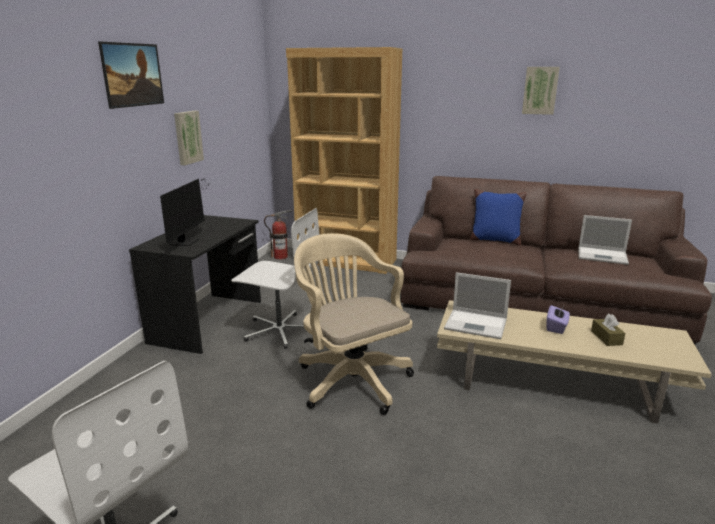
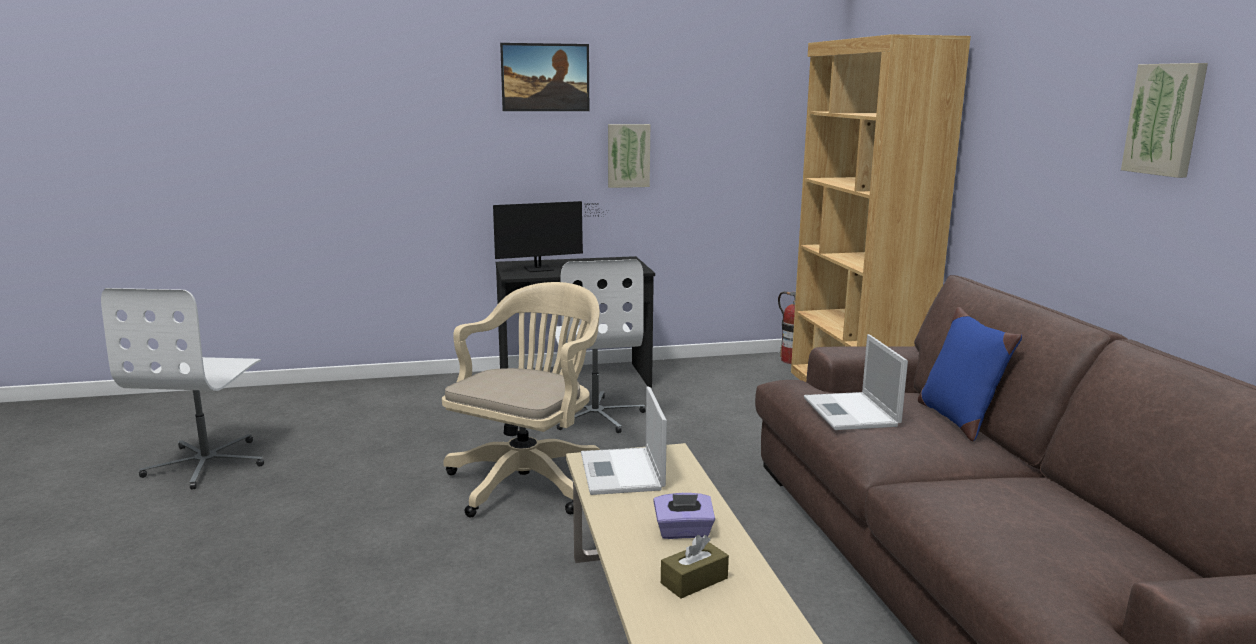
camera: 60 degrees right, 5 degrees down
laptop [578,215,632,265] -> laptop moved to [804,334,908,430]

